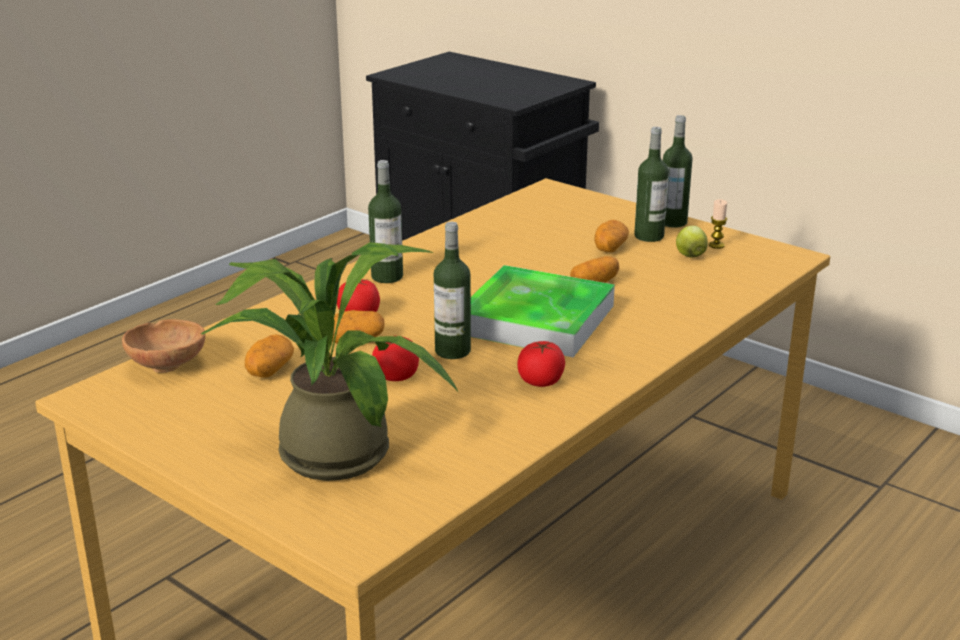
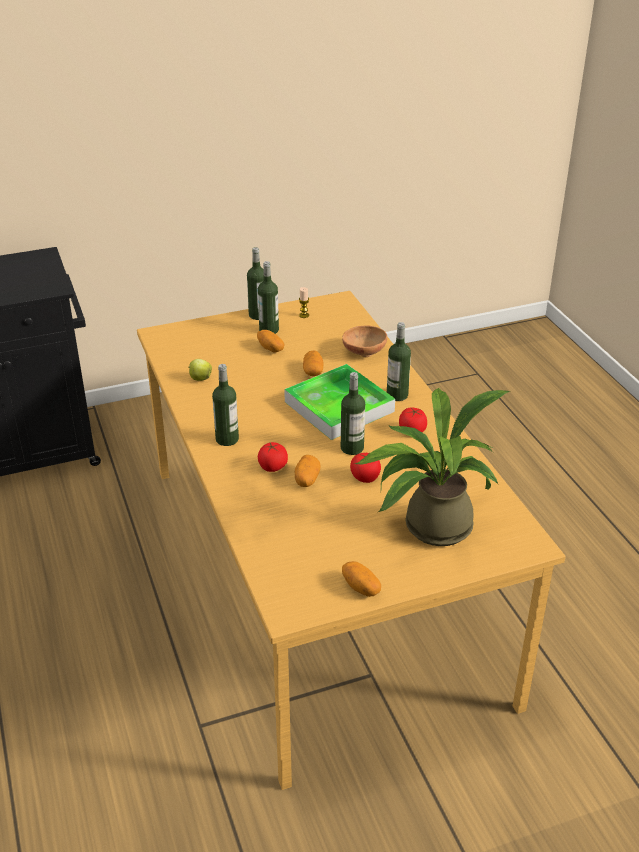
camera: 60 degrees left, 10 degrees up
brown bowl [122,319,205,373] -> brown bowl moved to [342,325,387,357]
potato [245,334,294,378] -> potato moved to [342,561,381,597]
apple [676,226,708,258] -> apple moved to [189,359,212,381]
none -> bottle [387,322,411,401]

